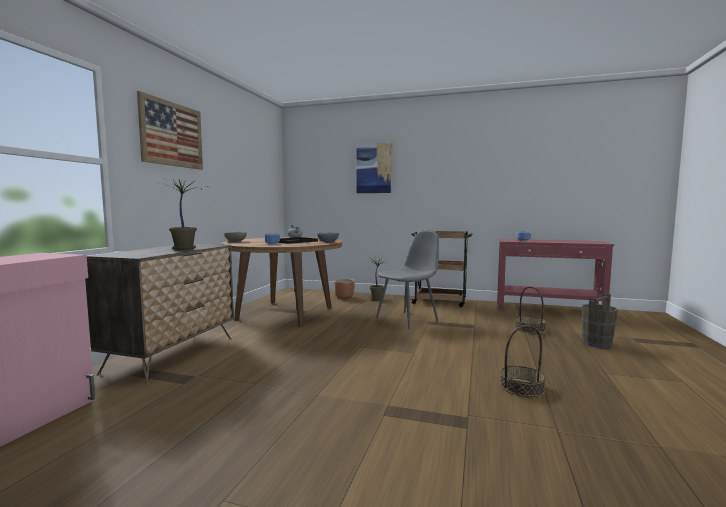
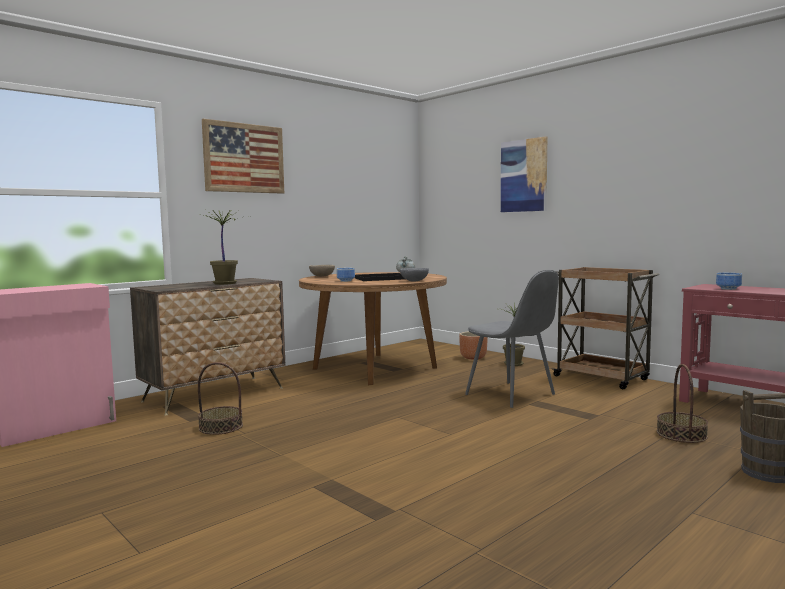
camera: 30 degrees right, 0 degrees up
grey chair [376,230,439,329] -> grey chair turned 60 degrees clockwise [465,270,559,408]
basket [500,325,546,397] -> basket moved to [198,362,243,435]

